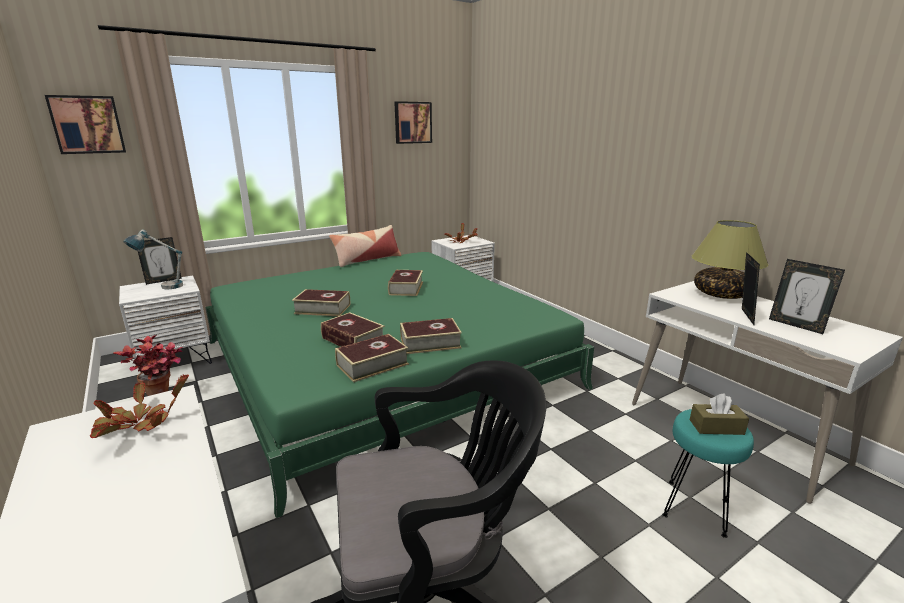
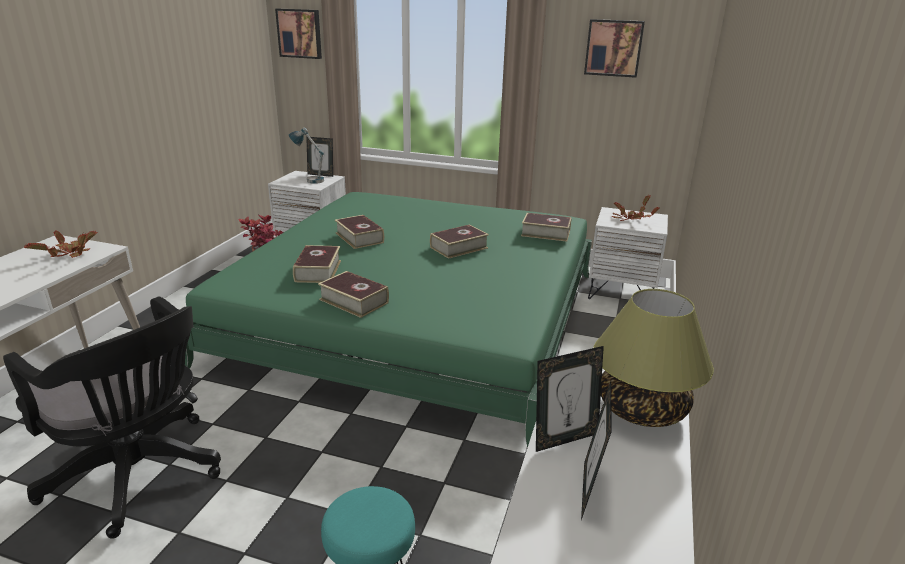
camera: 50 degrees right, 5 degrees up
pillow [329,225,402,267] -> none
book [335,334,409,382] -> book moved to [521,213,572,241]
brown tissue box [690,394,749,435] -> none

